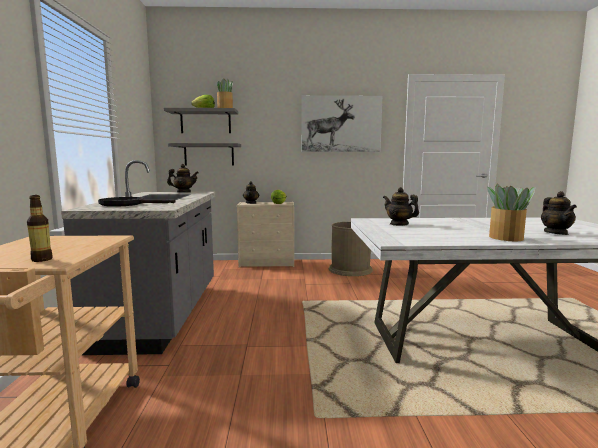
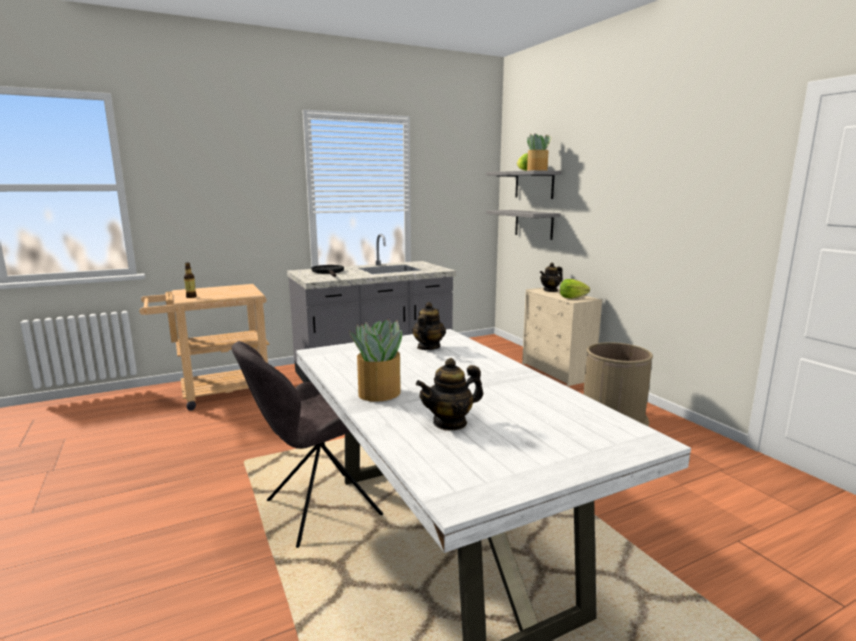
camera: 65 degrees right, 5 degrees up
teapot [167,164,199,192] -> none
picture [301,95,382,152] -> none
none -> grey chair [232,341,383,548]

